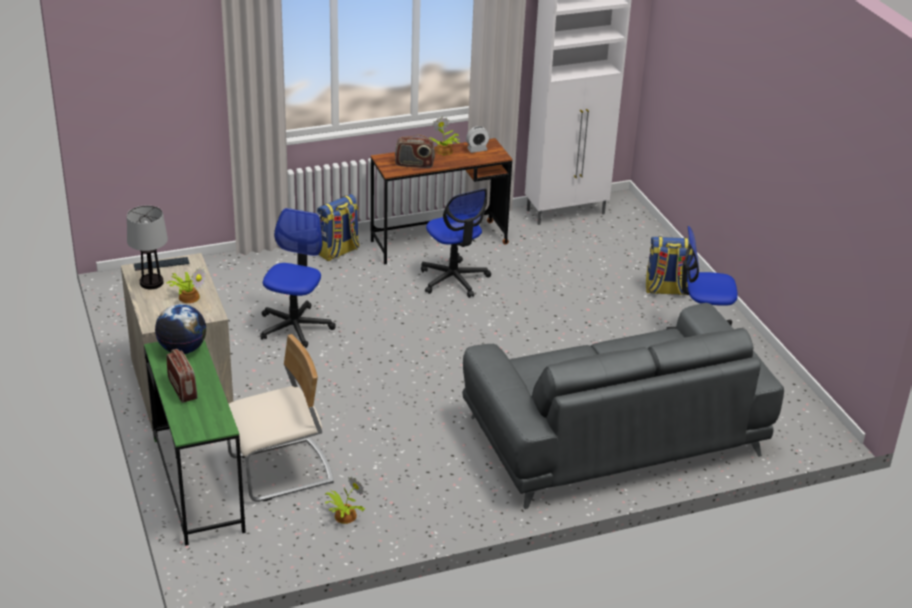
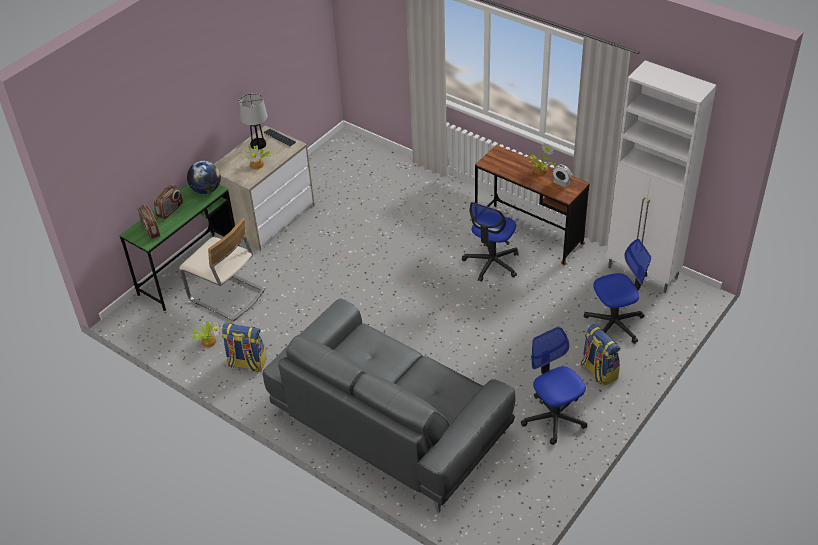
camera: 60 degrees right, 10 degrees up
office chair [260,208,336,348] -> office chair moved to [584,239,651,344]
backpack [317,194,360,261] -> backpack moved to [222,323,267,372]
radio [395,135,435,168] -> radio moved to [138,204,161,239]

